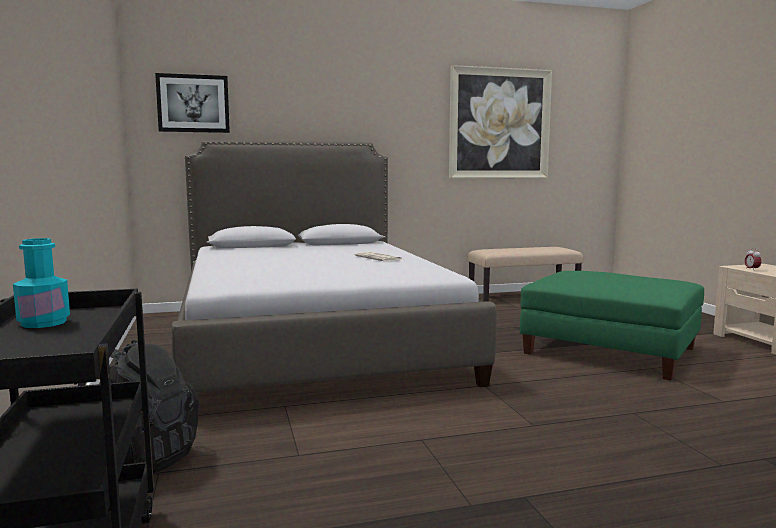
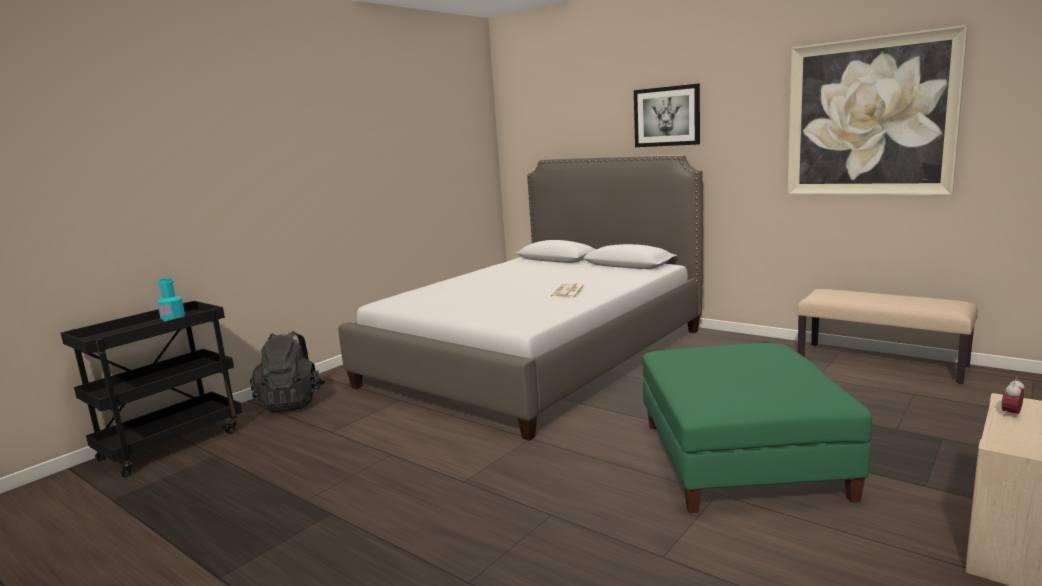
camera: 55 degrees right, 5 degrees up
picture [155,73,230,133] -> picture moved to [634,84,700,147]

